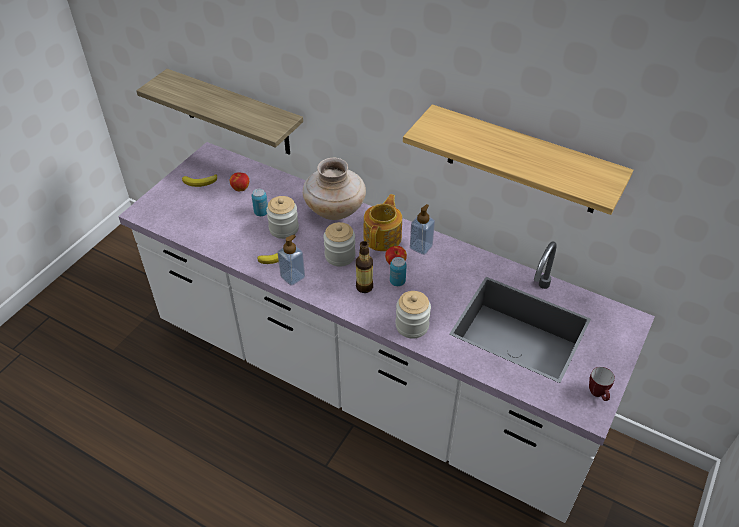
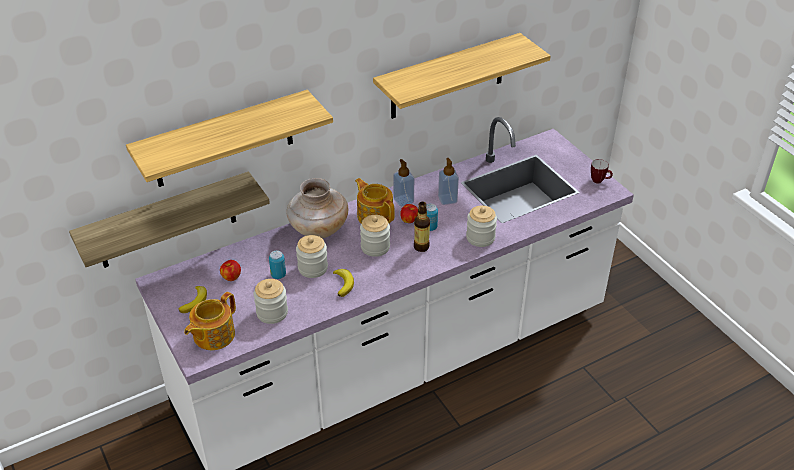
camera: 60 degrees left, 5 degrees down
soap dispenser [277,235,305,286] -> soap dispenser moved to [438,158,459,205]
none -> shelf [126,90,333,187]
none -> teapot [184,292,236,350]
none -> jar [253,279,288,324]

